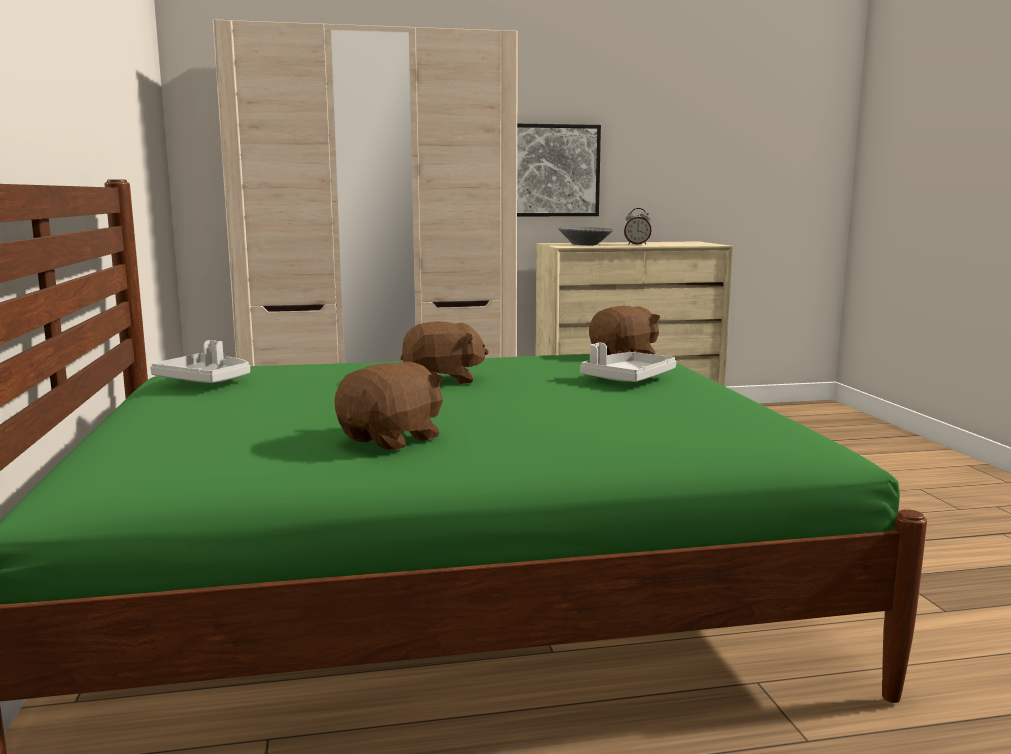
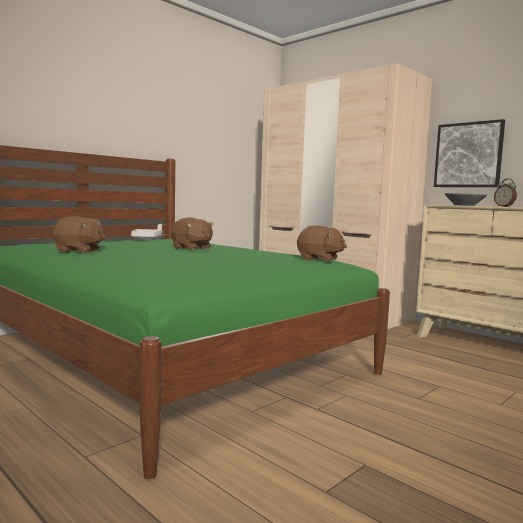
camera: 55 degrees right, 5 degrees down
grey tray [580,343,676,382] -> none

